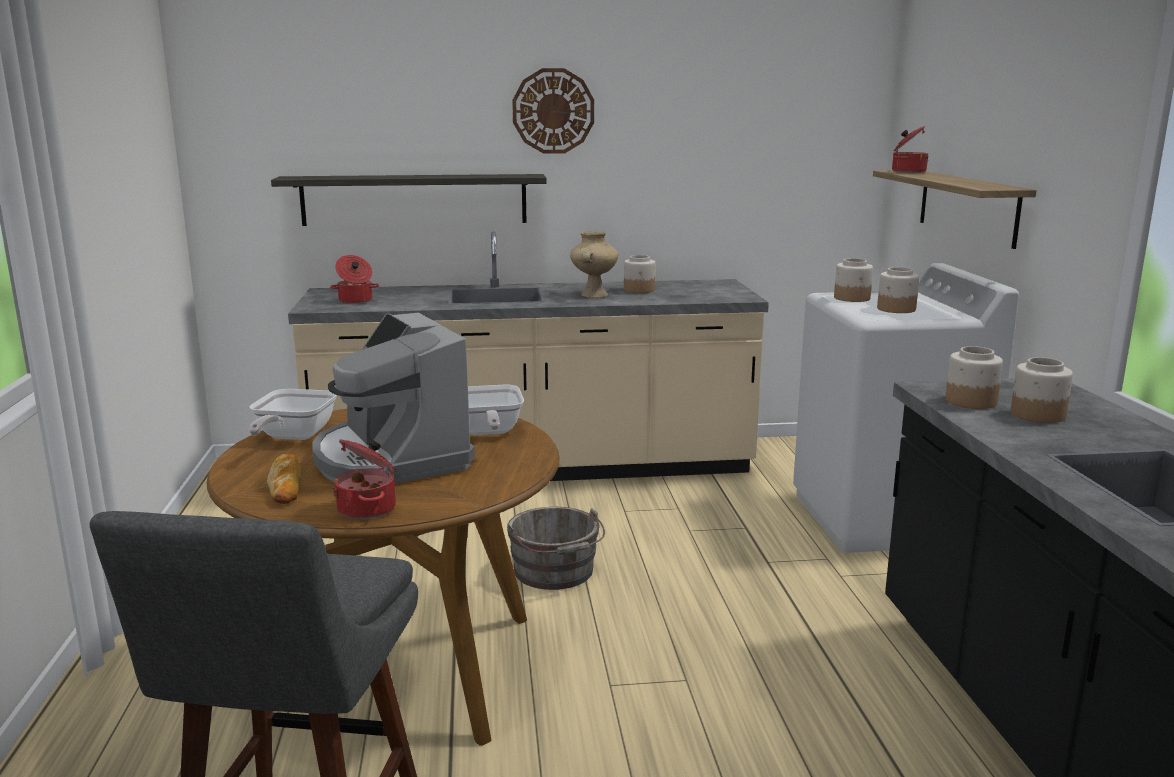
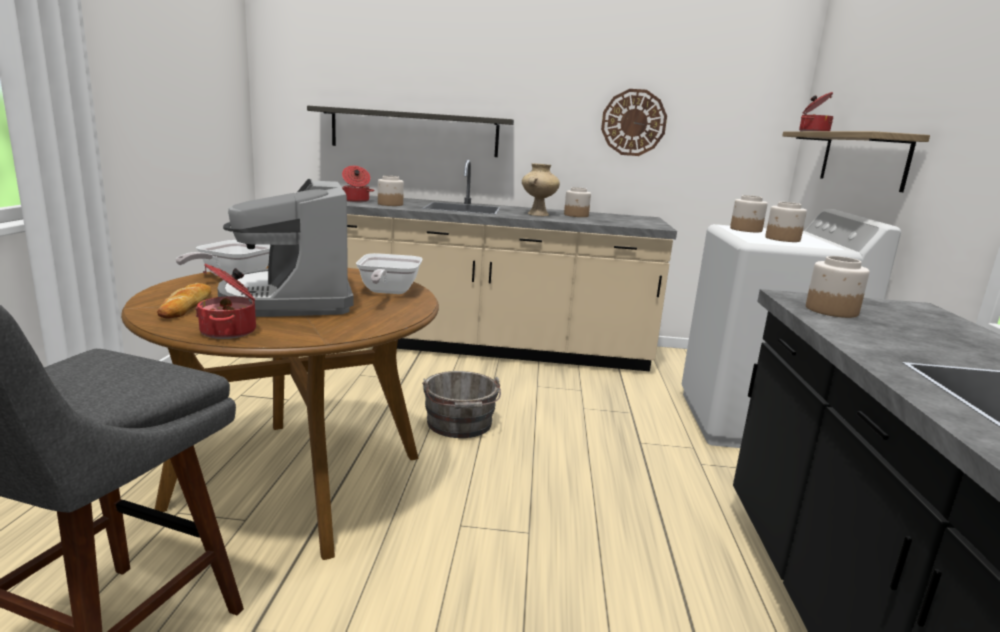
camera: 10 degrees right, 0 degrees up
wall clock [512,68,594,154] -> wall clock moved to [601,89,667,156]
jar [1011,357,1073,423] -> jar moved to [378,176,404,206]

